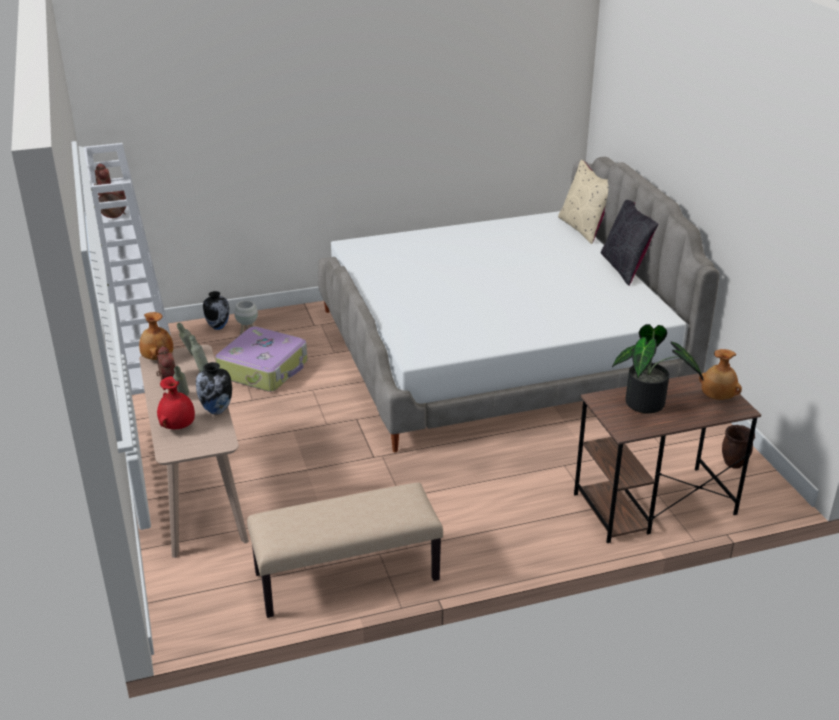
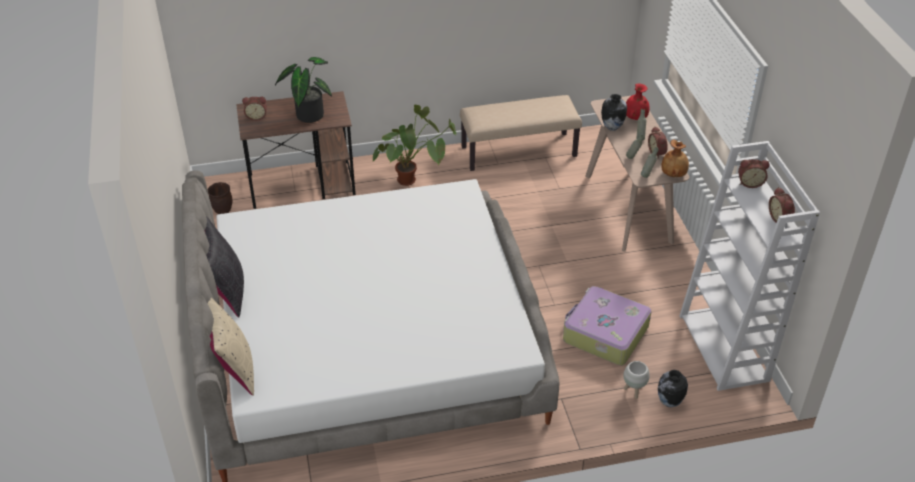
camera: 175 degrees left, 10 degrees up
brown vase [699,349,742,400] -> alarm clock [242,97,267,121]
none -> potted plant [373,105,456,186]

